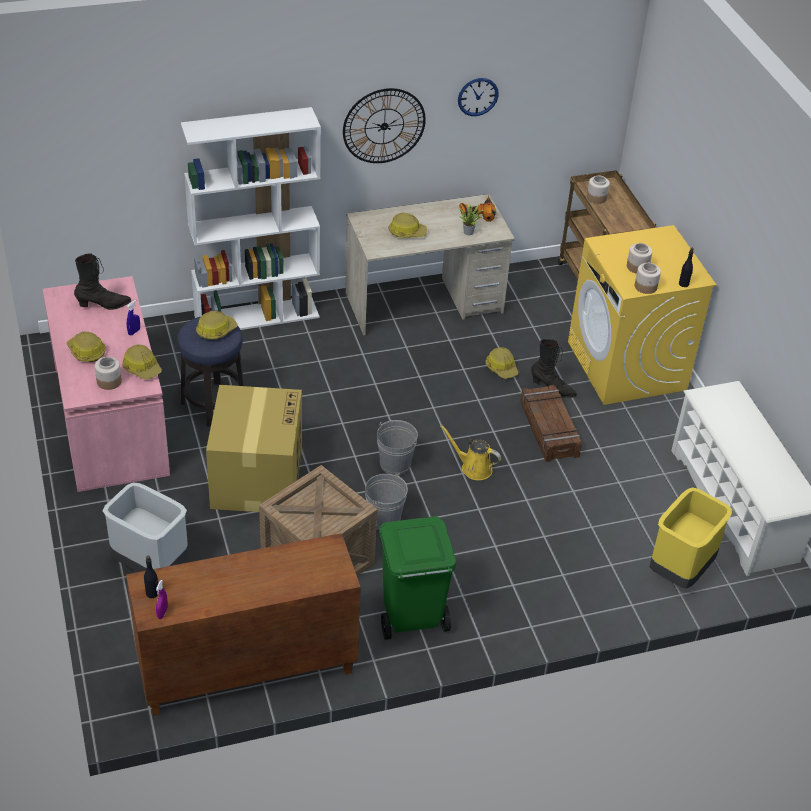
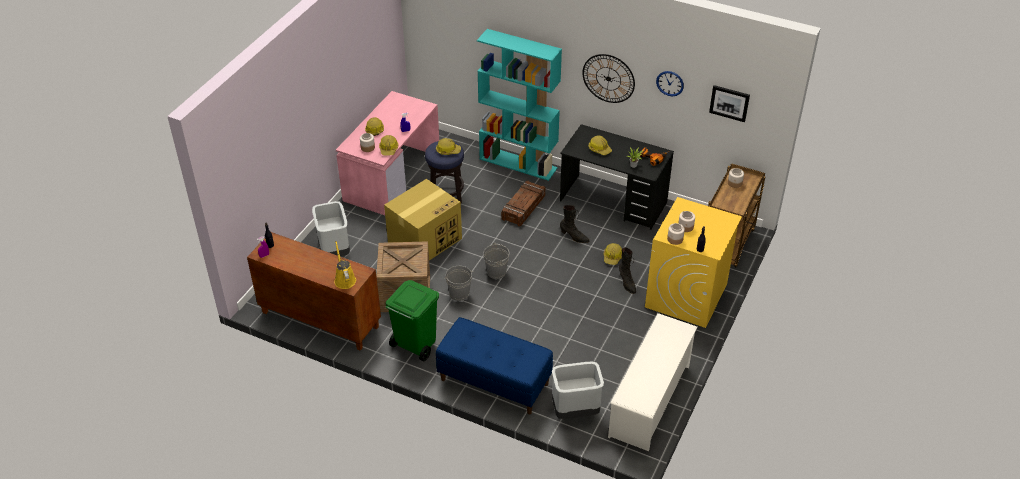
camera: 45 degrees right, 0 degrees up
black boot [74,253,131,310] -> black boot moved to [560,205,589,243]
white bookcase [181,107,321,330] -> turquoise bookcase [477,29,562,181]
beige desk [345,194,515,335] -> black desk [560,124,674,230]
yellow watering can [440,425,501,480] -> yellow watering can moved to [334,241,356,289]
crate [520,385,582,462] -> crate moved to [501,180,546,227]
yellow trash can [650,487,732,589] -> grey trash can [552,362,604,419]
none -> blue bench [436,317,553,414]
none -> picture [709,85,750,122]

